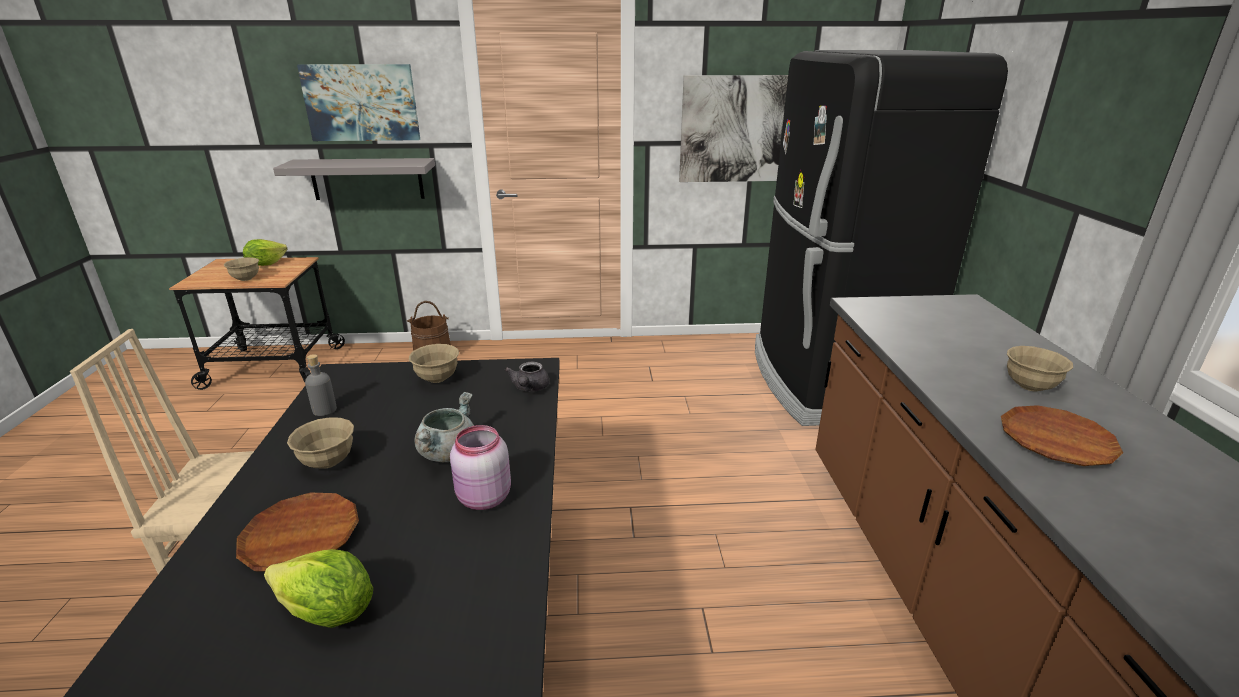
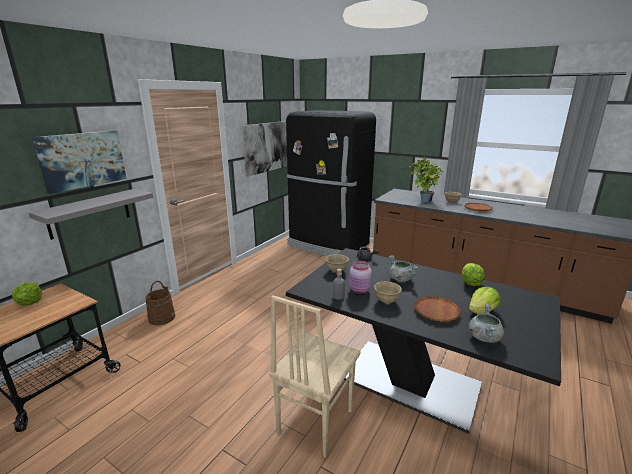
camera: 55 degrees left, 5 degrees down
beige bowl [224,257,259,281] -> none
pink jar [450,425,511,510] -> pink jar moved to [349,261,372,293]
none -> potted plant [407,157,443,202]
none -> lettuce [462,263,485,286]
none -> grey cooking pot [469,304,504,343]

